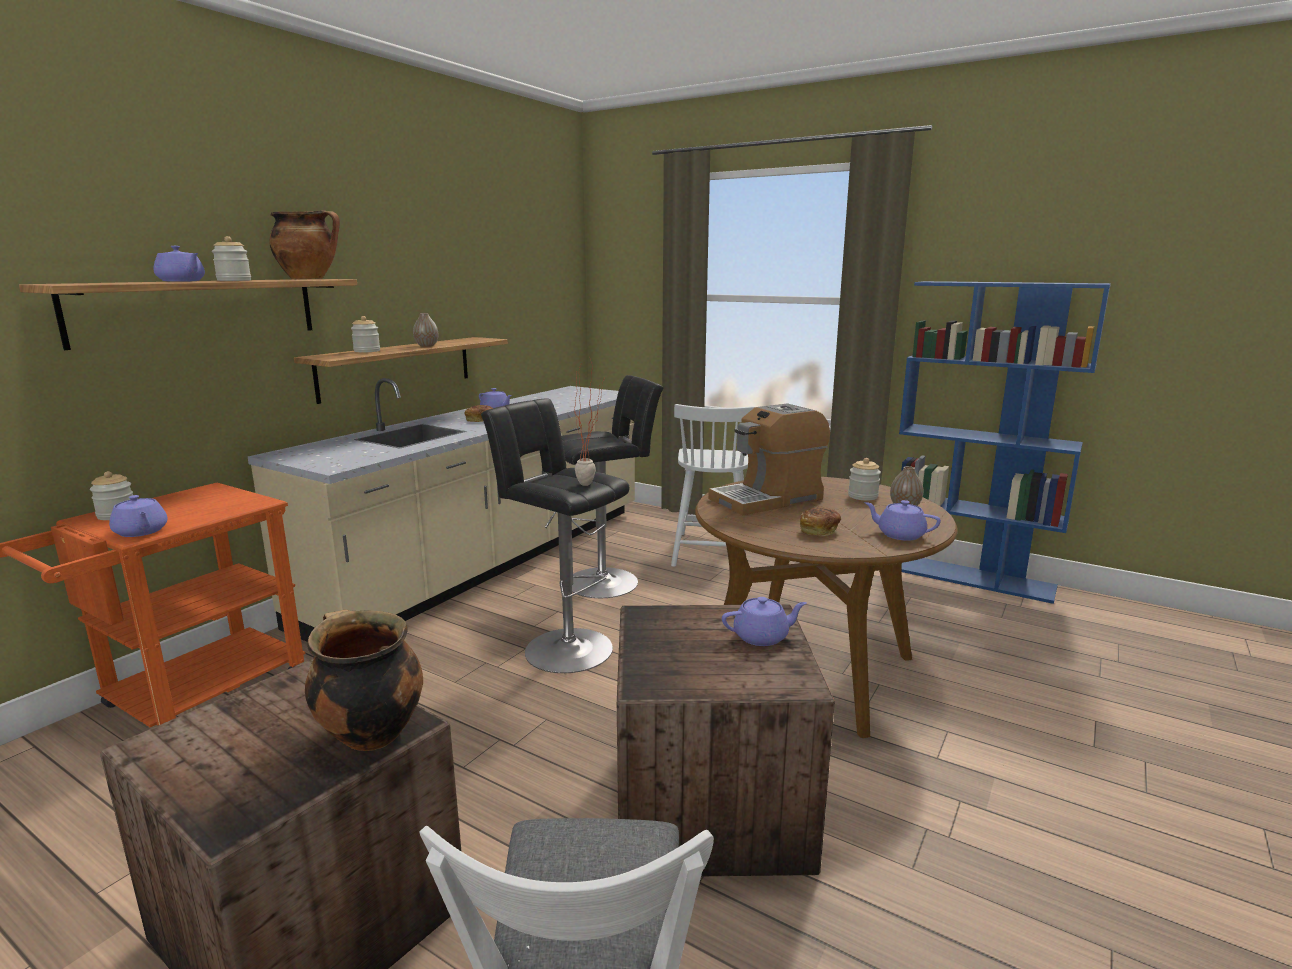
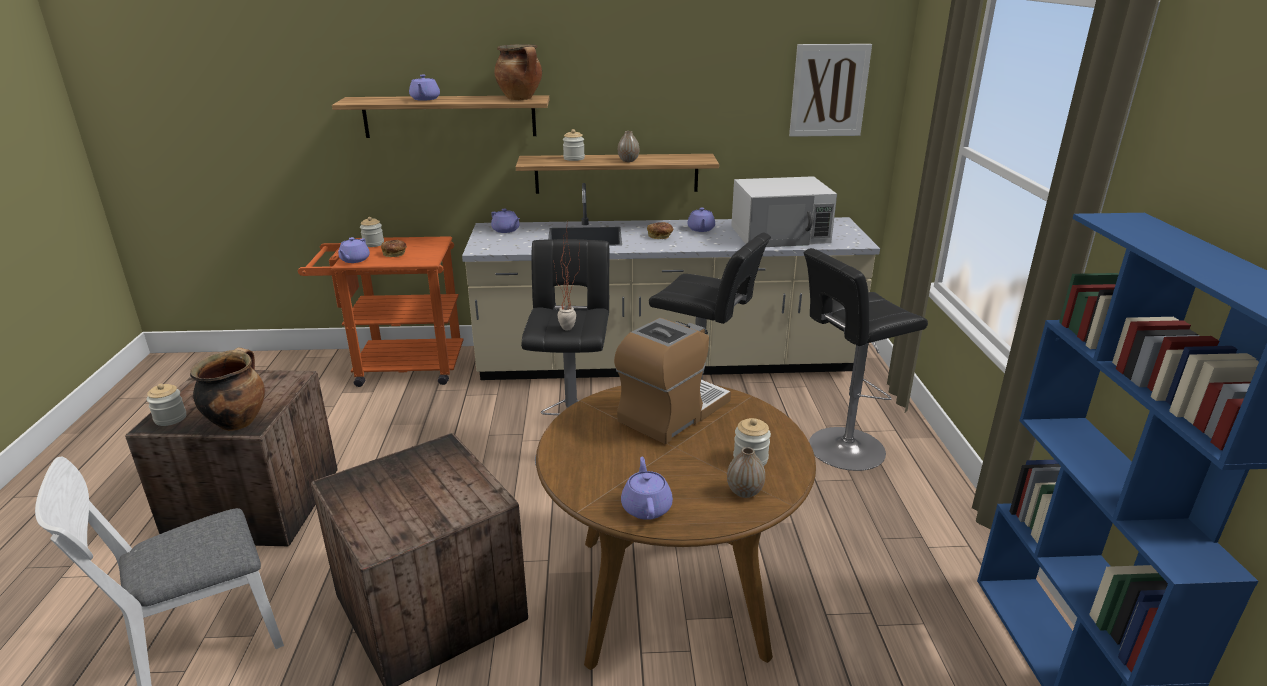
camera: 55 degrees right, 10 degrees up
jar [212,236,251,281] -> jar moved to [146,384,186,426]
white chair [671,404,755,567] -> black stool [804,248,928,471]
coffee machine [708,403,830,516] -> coffee machine turned 105 degrees clockwise [614,318,731,444]
purple teapot [722,597,807,646] -> purple teapot moved to [491,209,520,233]
bread [800,507,841,536] -> bread moved to [381,240,407,257]
none -> white microwave [731,176,837,247]
none -> picture [789,44,872,137]

